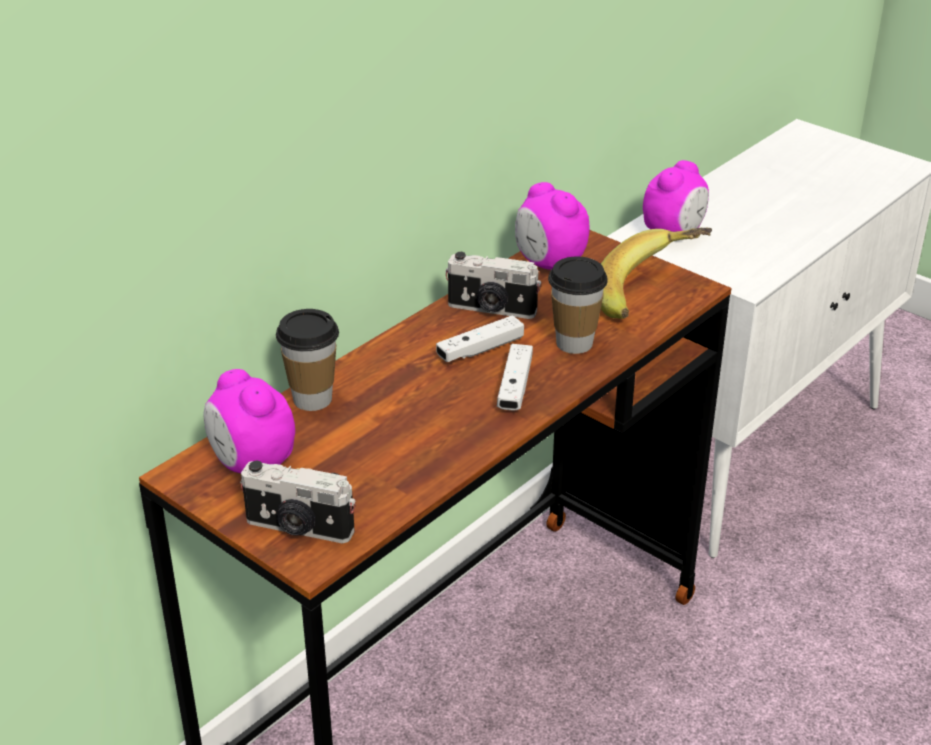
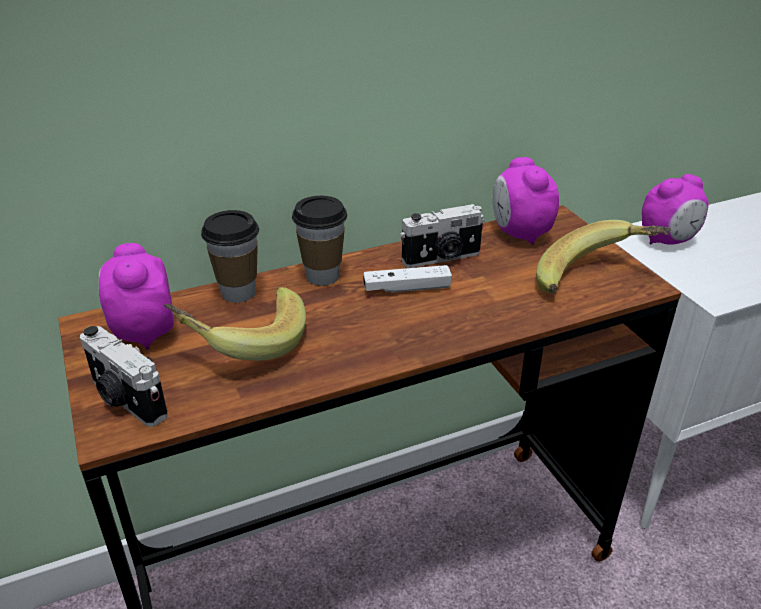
camera: 25 degrees right, 0 degrees up
camera [445,252,541,319] -> camera turned 60 degrees counterclockwise [400,204,485,268]
white game controller [497,344,533,410] -> none
cup [548,256,608,354] -> cup moved to [292,196,347,286]
none -> banana [164,287,306,361]

